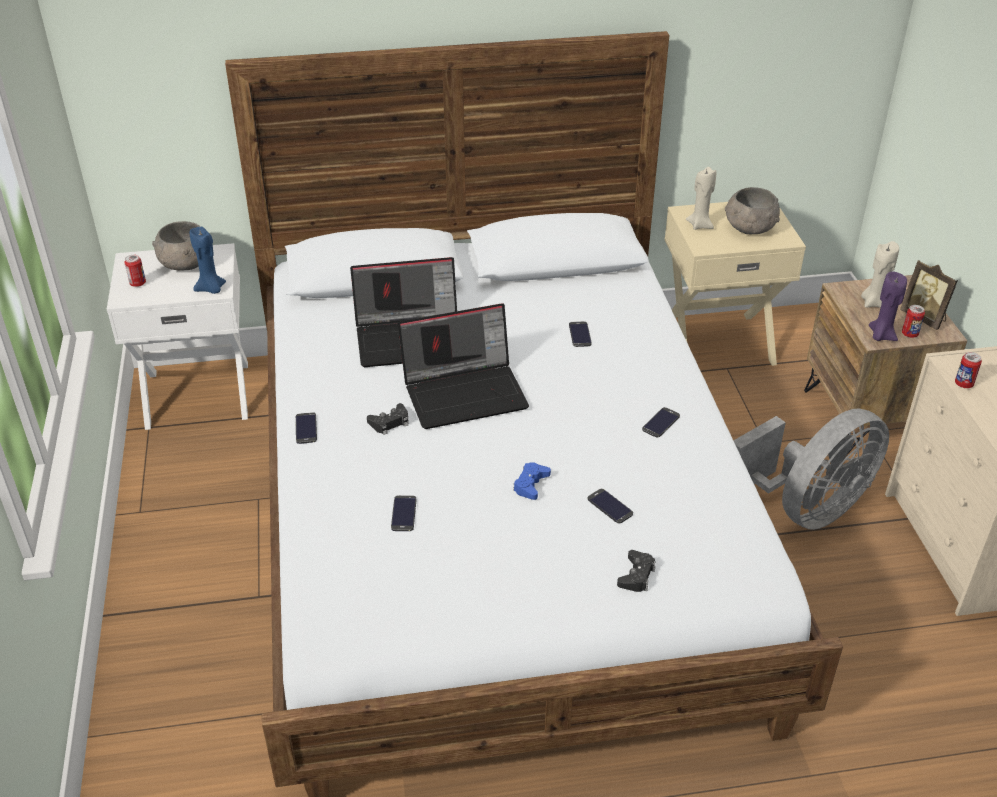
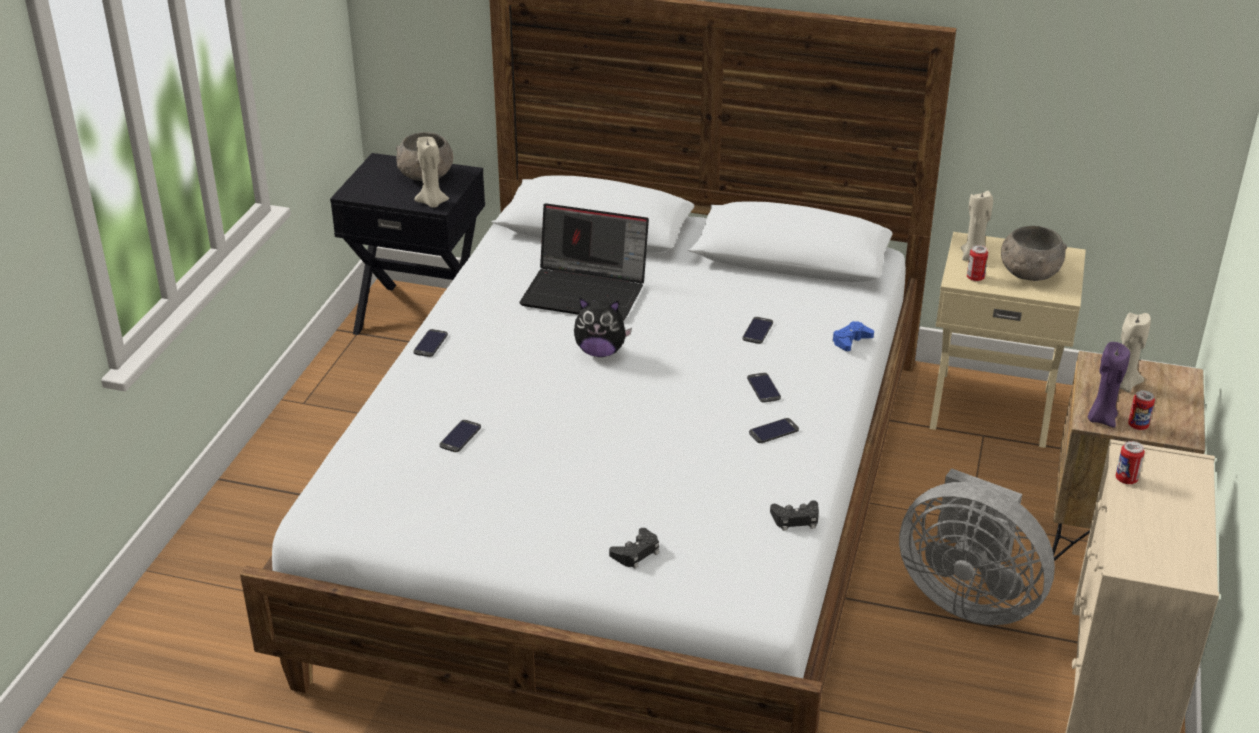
camera: 25 degrees right, 5 degrees down
white nightstand [107,243,248,430] -> black nightstand [330,153,485,335]
can [124,255,146,287] -> can moved to [967,245,988,281]
blue candle [189,227,226,294] -> beige candle [414,137,449,208]
black game controller [367,403,409,435] -> black game controller moved to [770,500,819,531]
laptop [398,303,529,429] -> plush toy [574,298,632,357]
blue game controller [513,462,551,500] -> blue game controller moved to [832,321,874,351]
phone [588,489,633,524] -> phone moved to [747,373,781,402]
grey fan [733,409,889,530] -> grey fan turned 45 degrees clockwise [899,468,1055,625]
picture frame [900,260,958,330] -> none

